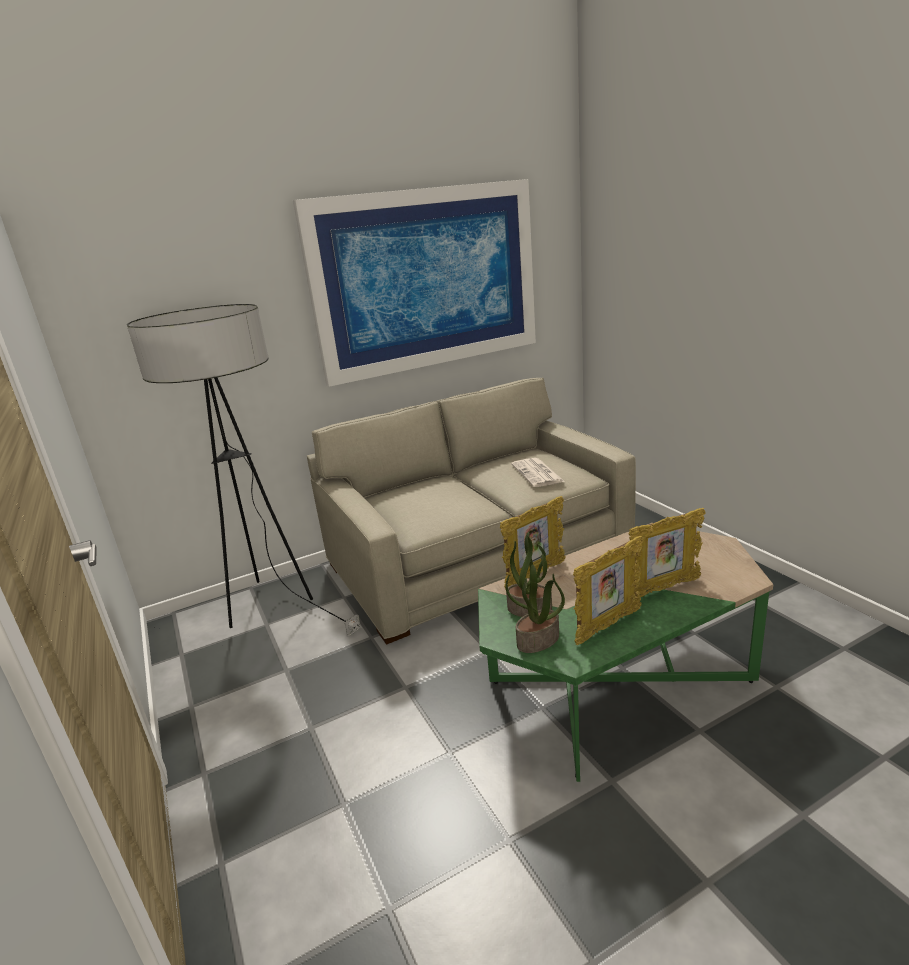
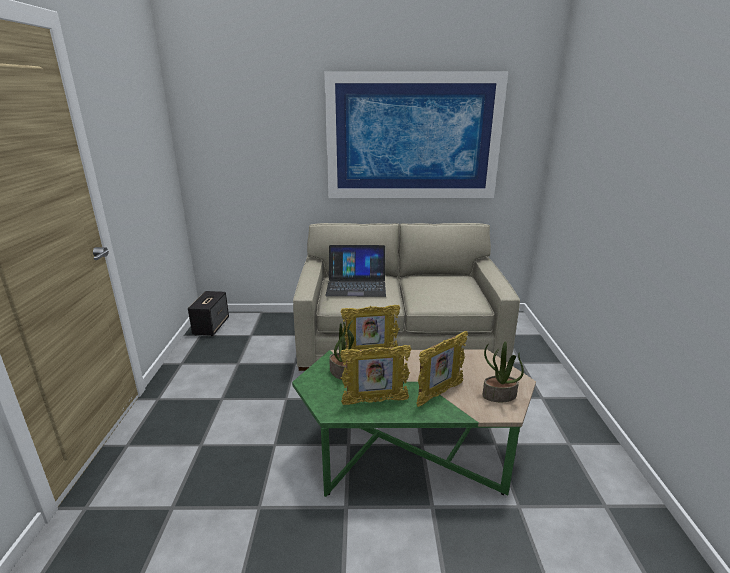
camera: 25 degrees right, 0 degrees up
floor lamp [127,304,362,636] -> none
potted plant [505,565,565,653] -> potted plant moved to [482,341,524,402]
newspaper [511,458,565,487] -> none
picture frame [629,508,705,599] -> picture frame turned 45 degrees counterclockwise [416,331,468,407]
none -> speaker [188,291,229,336]
none -> laptop [325,245,386,297]

